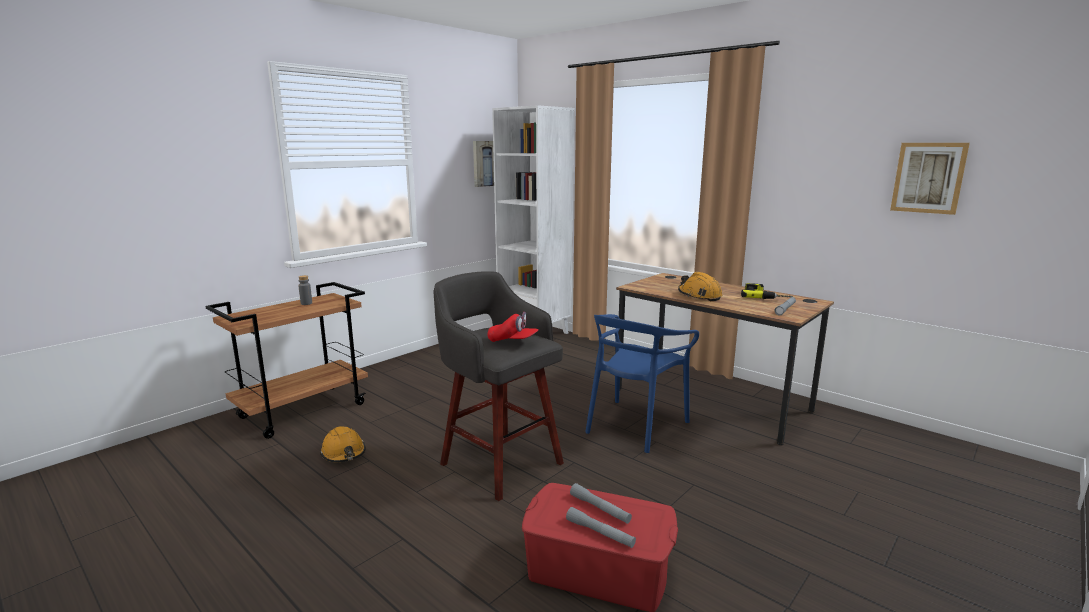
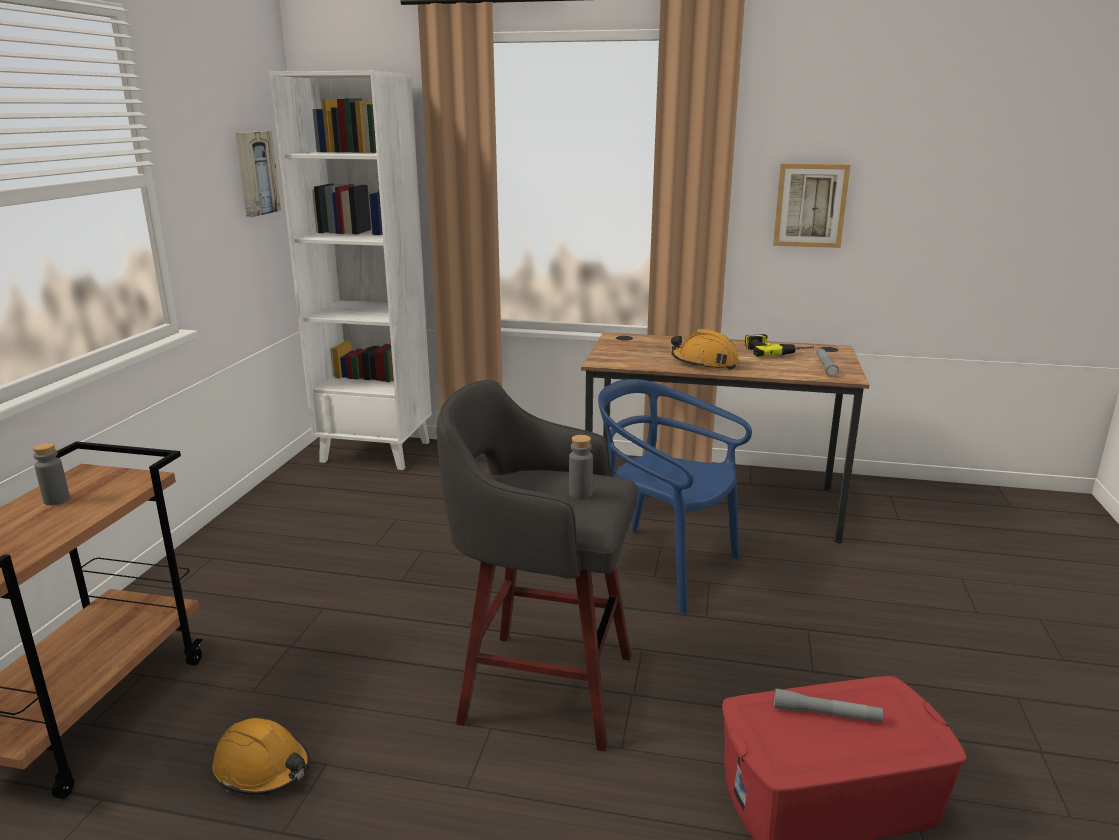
camera: 30 degrees left, 5 degrees up
red cap [488,312,539,342] -> grey bottle [569,435,593,499]
grey flashlight [566,507,636,548] -> none
blue chair [585,314,699,453] -> blue chair turned 120 degrees clockwise [598,379,752,613]
picture [890,143,970,215] -> picture moved to [773,163,851,248]

